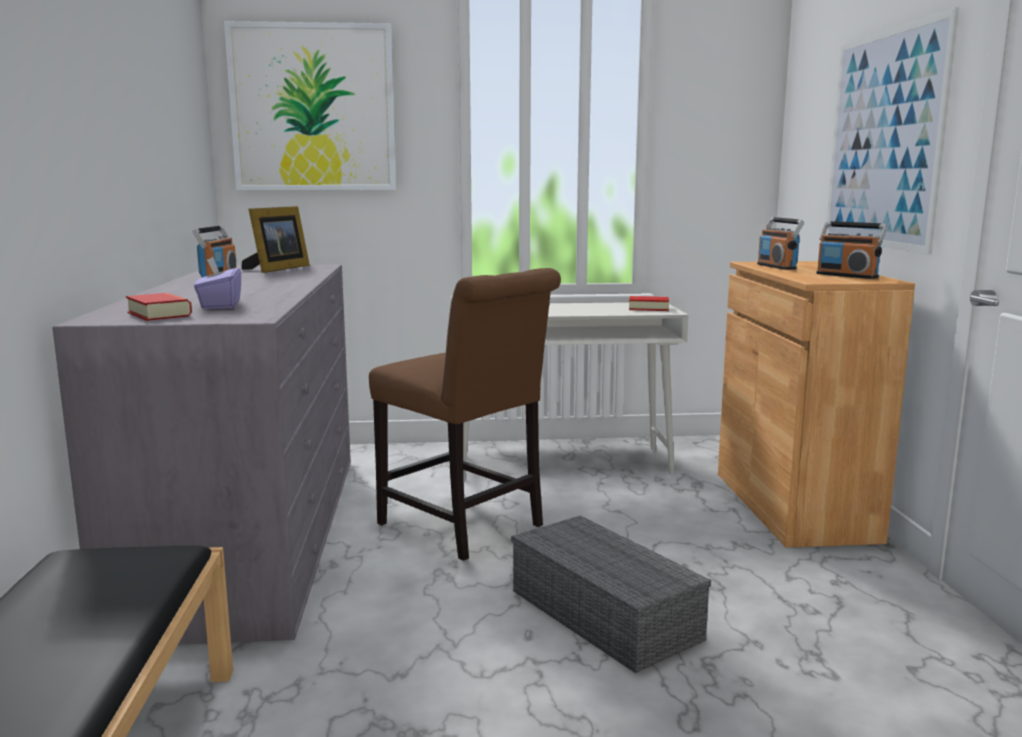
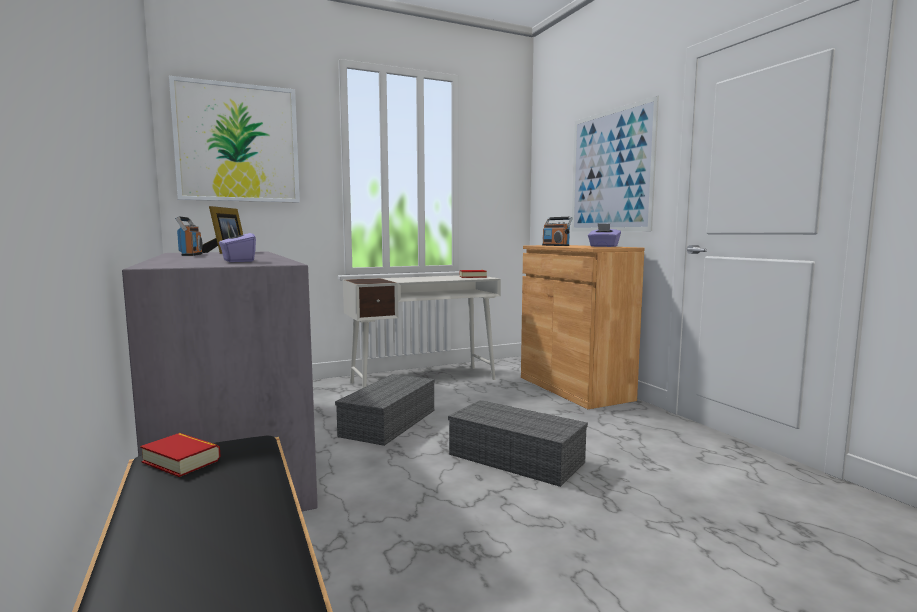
camera: 20 degrees left, 5 degrees down
book [126,293,192,321] -> book moved to [140,433,221,477]
brown chair [369,268,561,561] -> grey storage box [335,374,435,446]
radio [816,221,887,279] -> purple tissue box [588,224,621,247]

